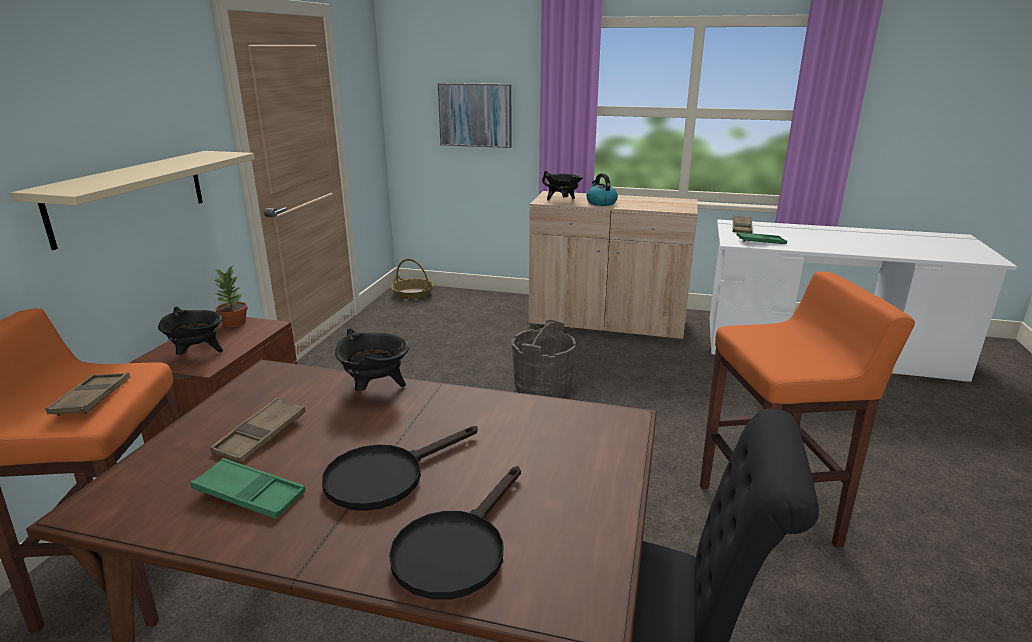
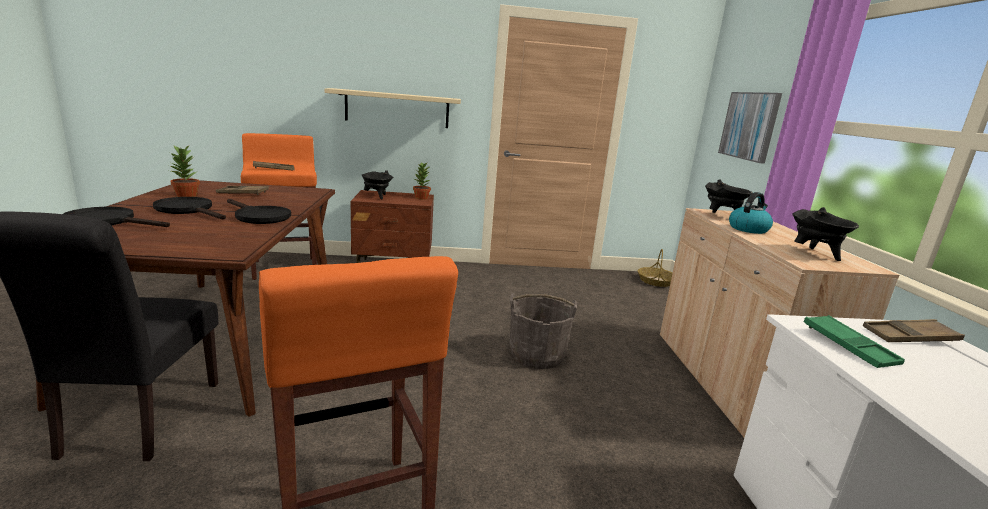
camera: 70 degrees right, 5 degrees down
green tray [190,458,305,519] -> potted plant [170,146,200,197]
black cooking pot [335,328,410,391] -> black cooking pot moved to [792,207,859,261]
none -> black frying pan [227,199,291,224]

